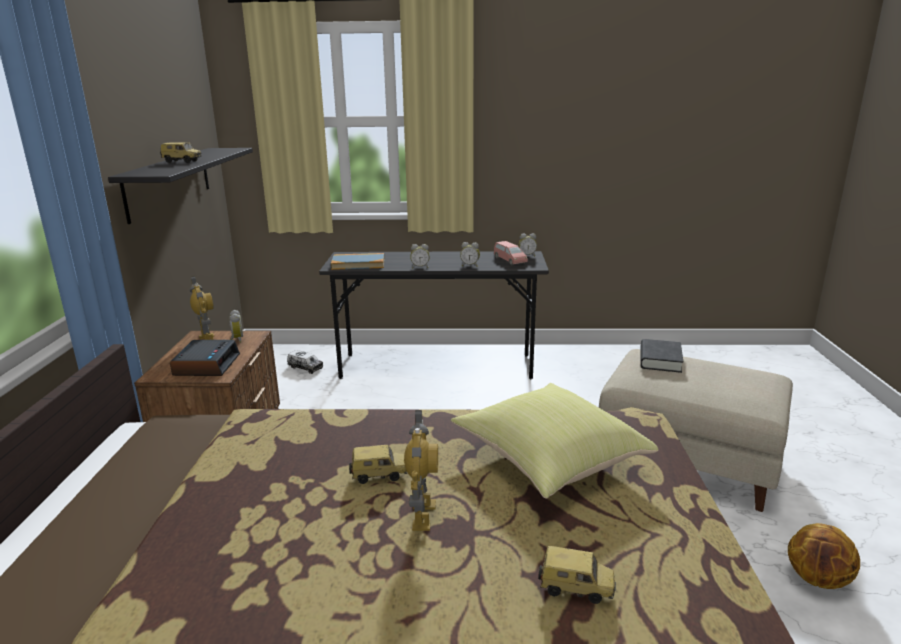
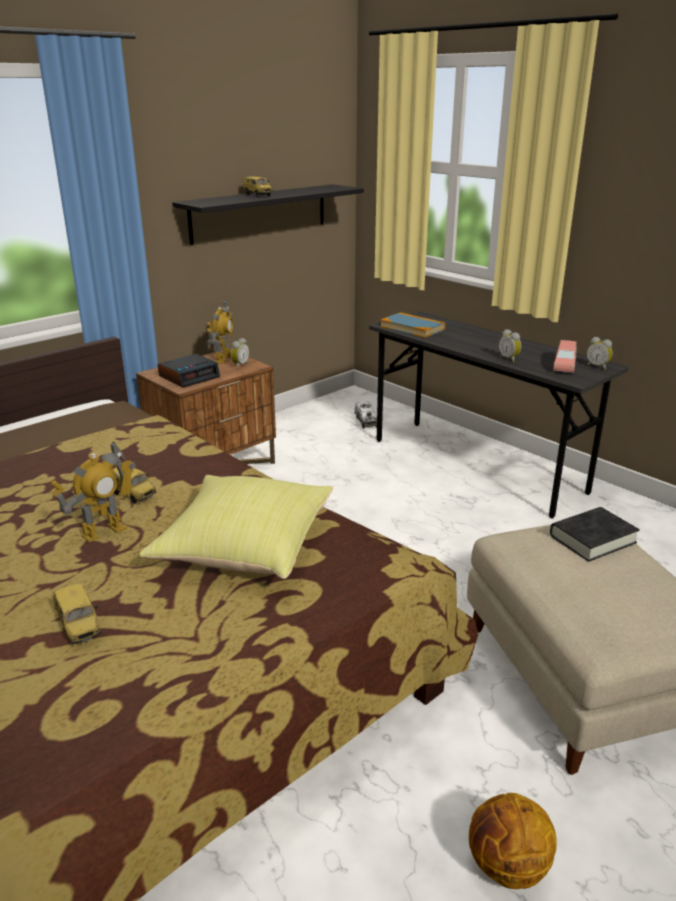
camera: 45 degrees right, 5 degrees up
alarm clock [410,244,430,268] -> none

